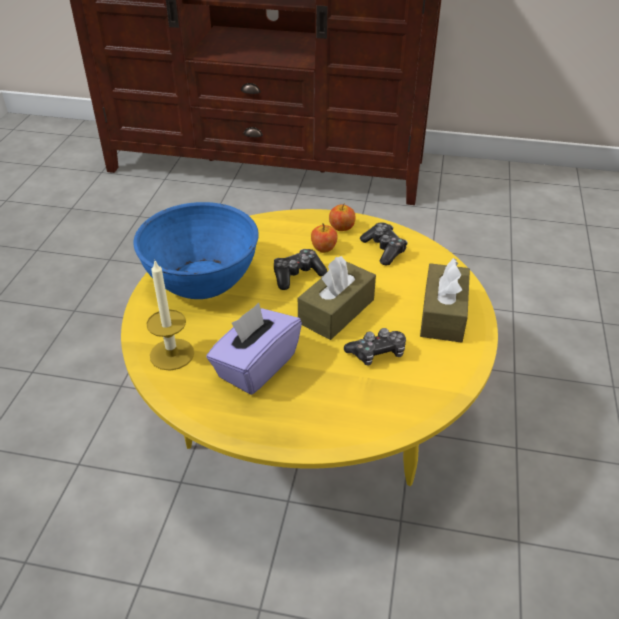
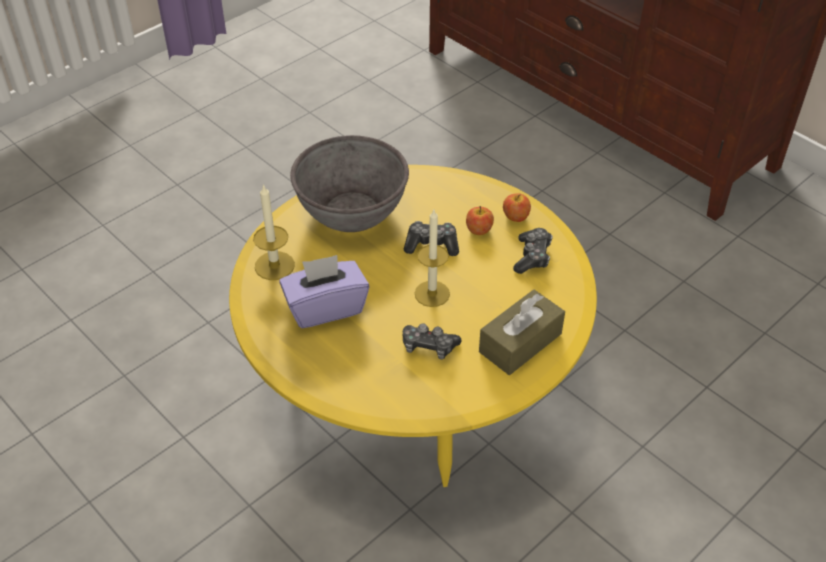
camera: 35 degrees right, 5 degrees up
blue bowl [133,202,259,299] -> grey bowl [290,135,409,232]
brown tissue box [298,256,376,340] -> candle [415,210,450,307]

